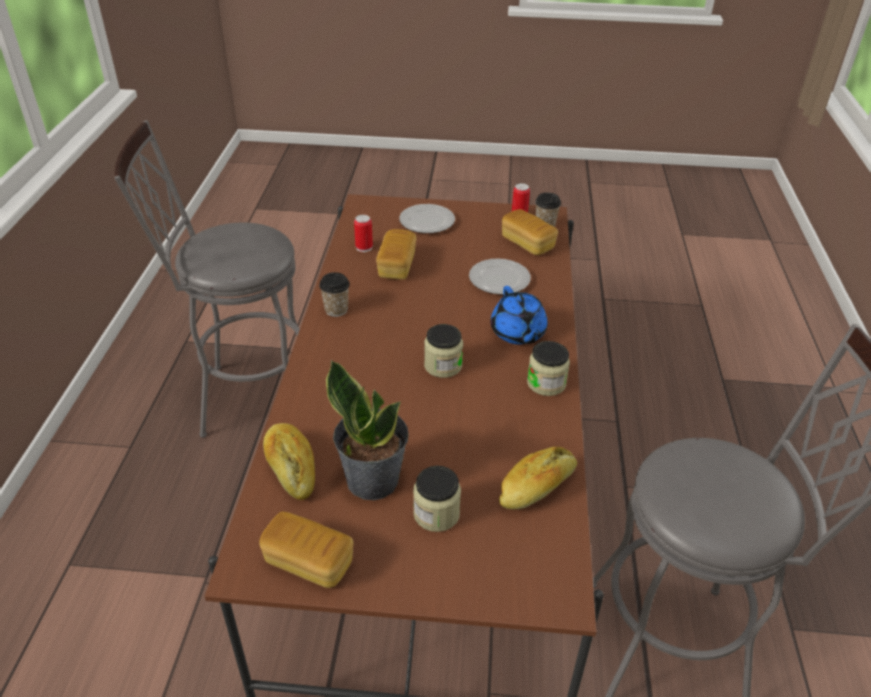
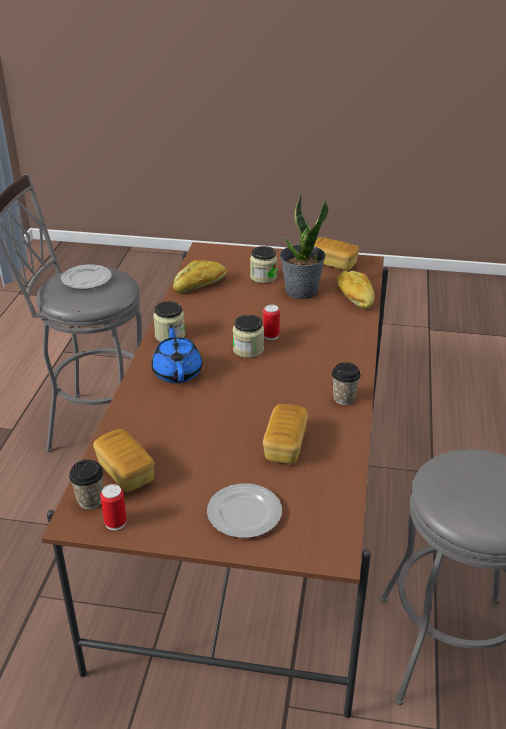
camera: 175 degrees left, 5 degrees down
can [354,215,373,252] -> can moved to [263,305,280,340]
plate [469,259,531,295] -> plate moved to [61,264,112,289]

